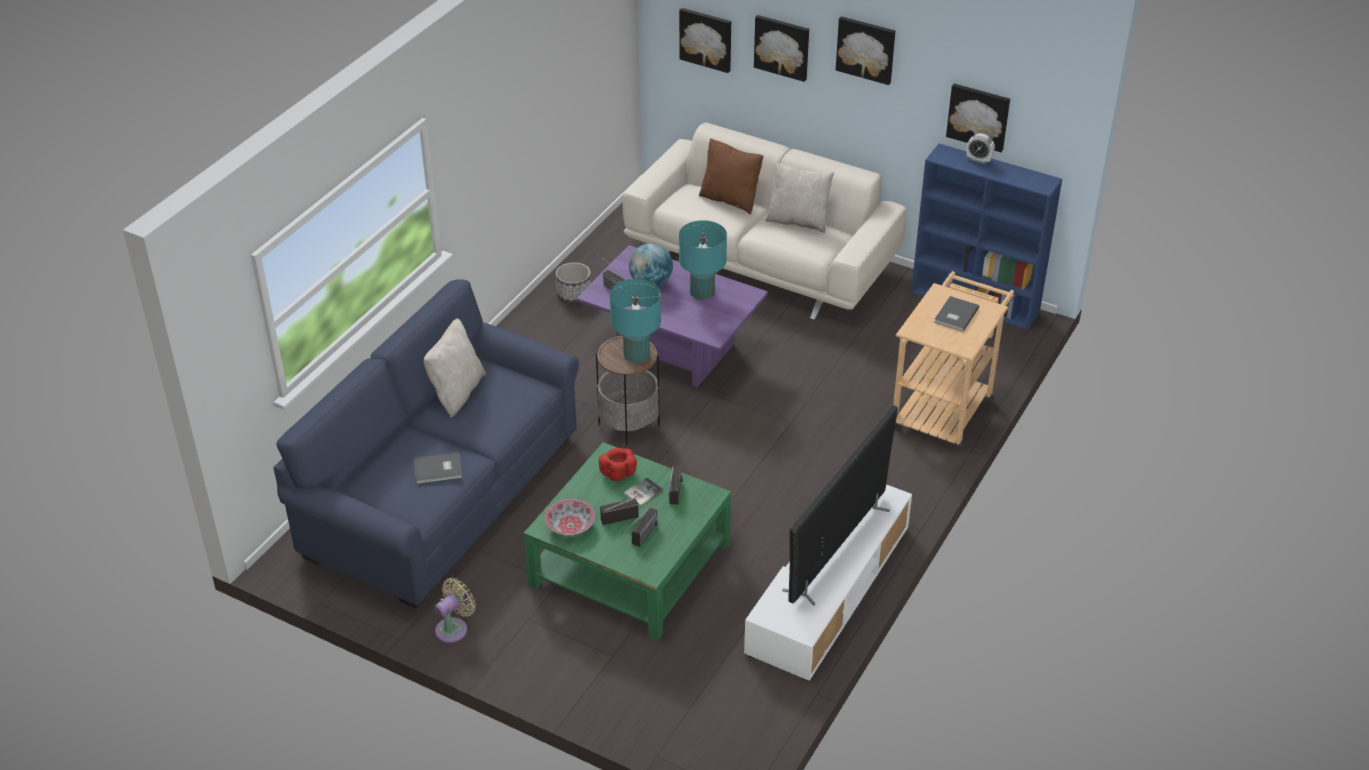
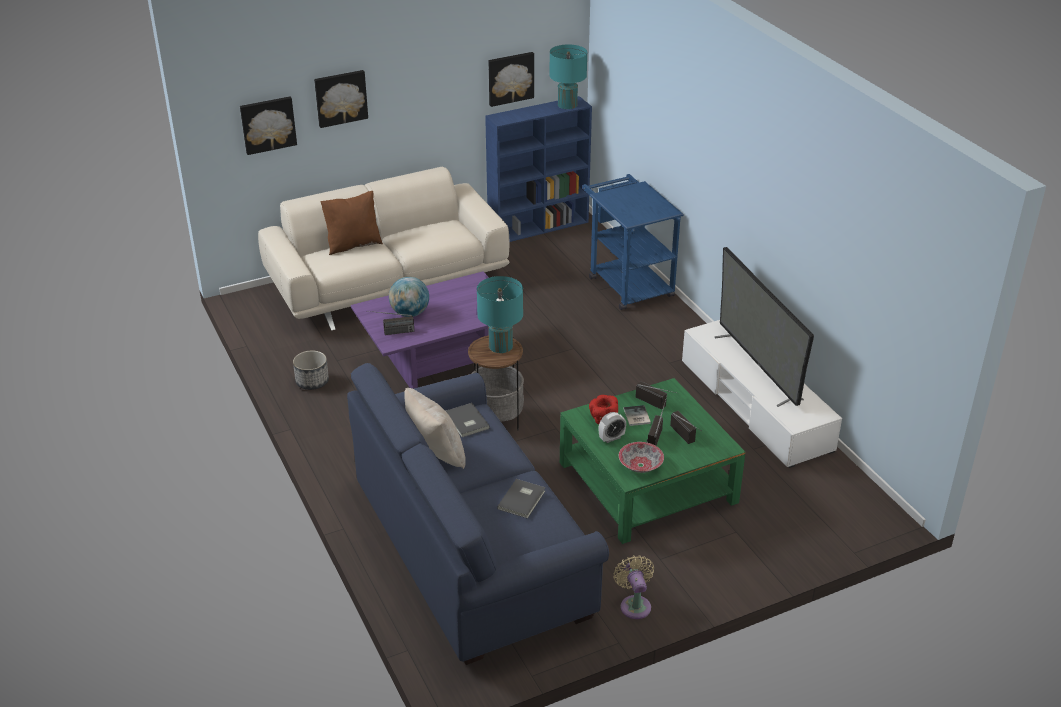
camera: 55 degrees left, 5 degrees down
turquoise table lamp [679,220,727,300] -> turquoise table lamp moved to [549,44,587,109]
beige pillow [765,162,834,233] -> none
picture [836,16,895,85] -> none
beige cart [893,271,1014,450] -> blue cart [583,174,684,310]
grey book [934,296,979,332] -> grey book moved to [446,403,490,437]
alarm clock [967,133,995,164] -> alarm clock moved to [599,412,626,443]

